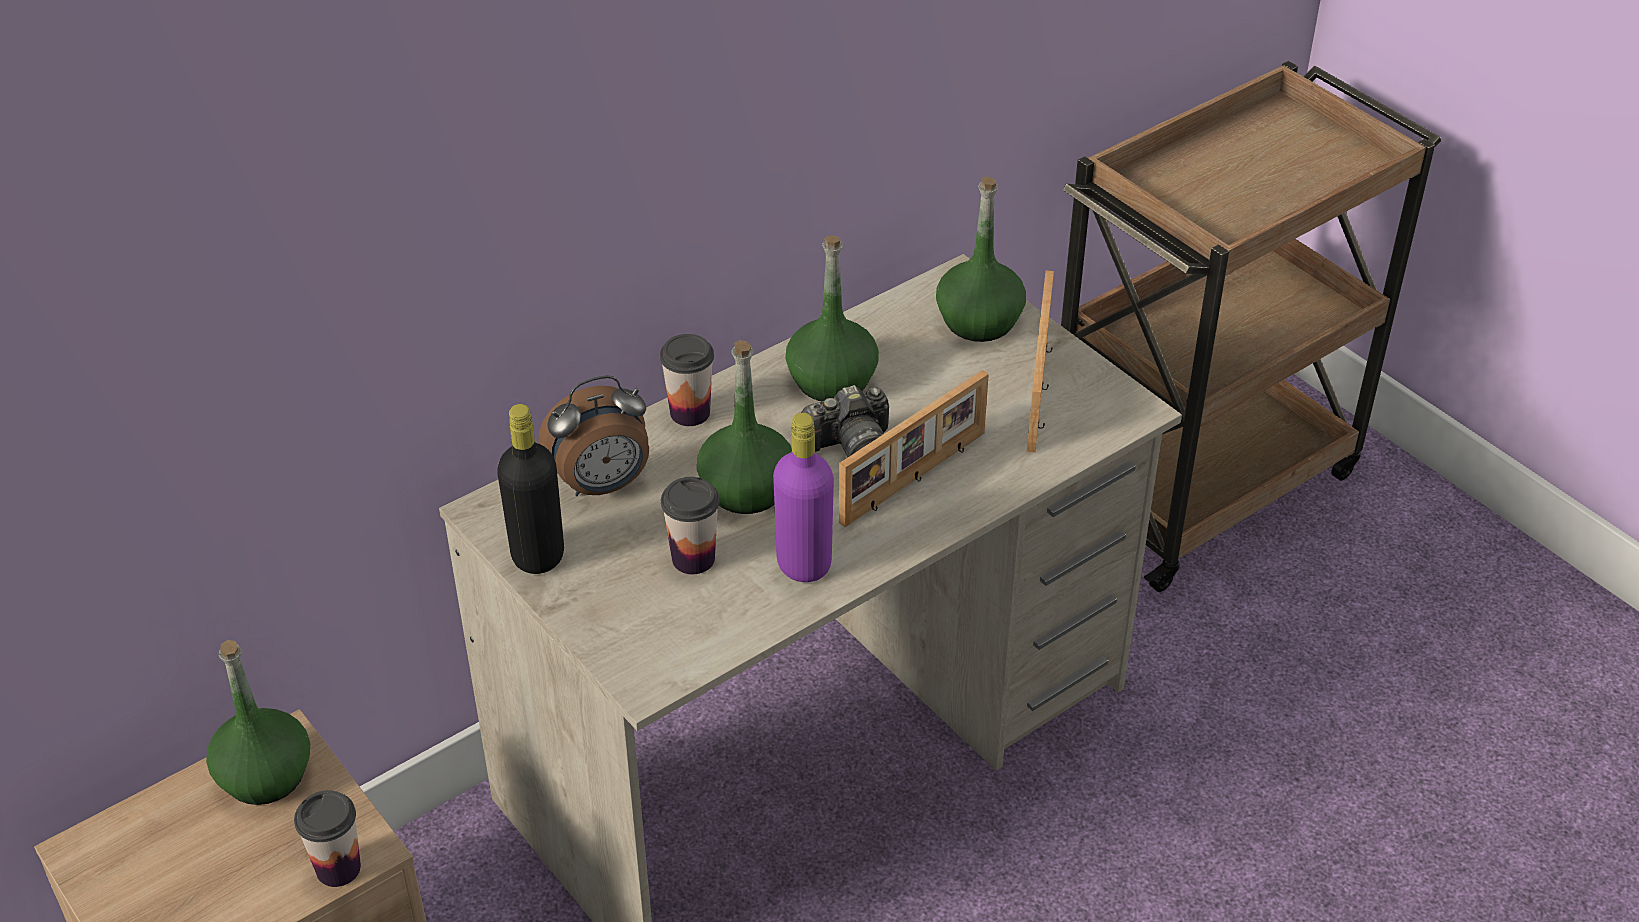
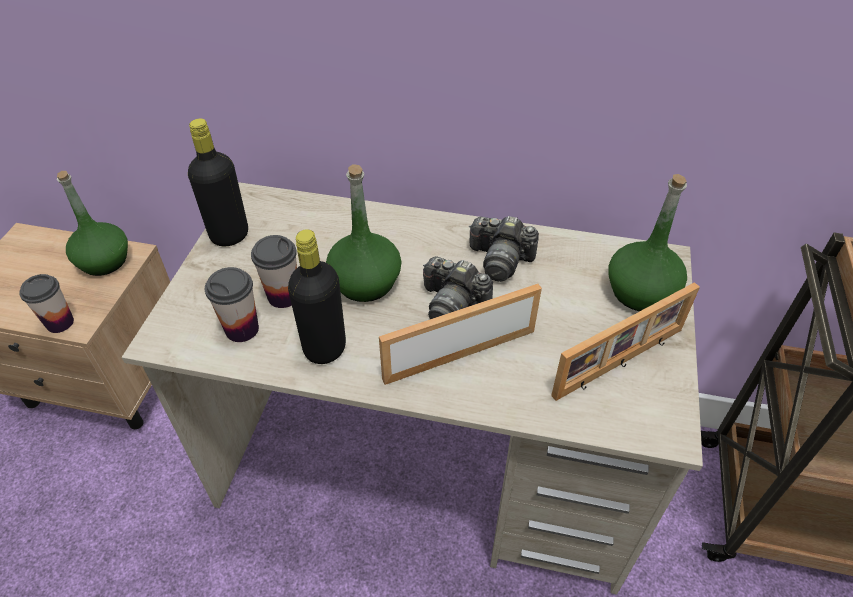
camera: 50 degrees right, 5 degrees up
alarm clock [539,375,649,496] -> none
cup [660,334,714,426] -> cup moved to [205,267,259,342]
purple bottle [773,413,834,582] -> black bottle [288,229,346,364]
green bottle [785,235,879,402] -> camera [469,216,539,282]
picture frame [839,370,989,527] -> picture frame turned 150 degrees clockwise [379,284,542,385]

